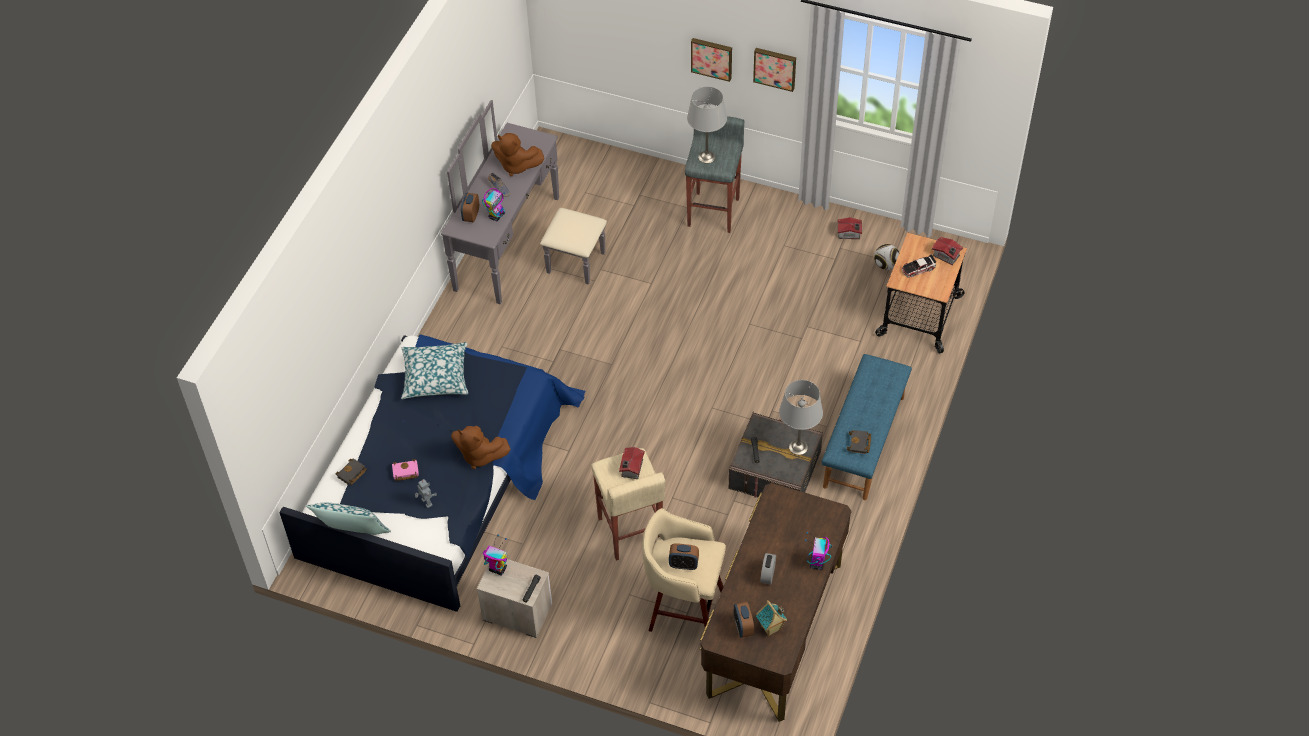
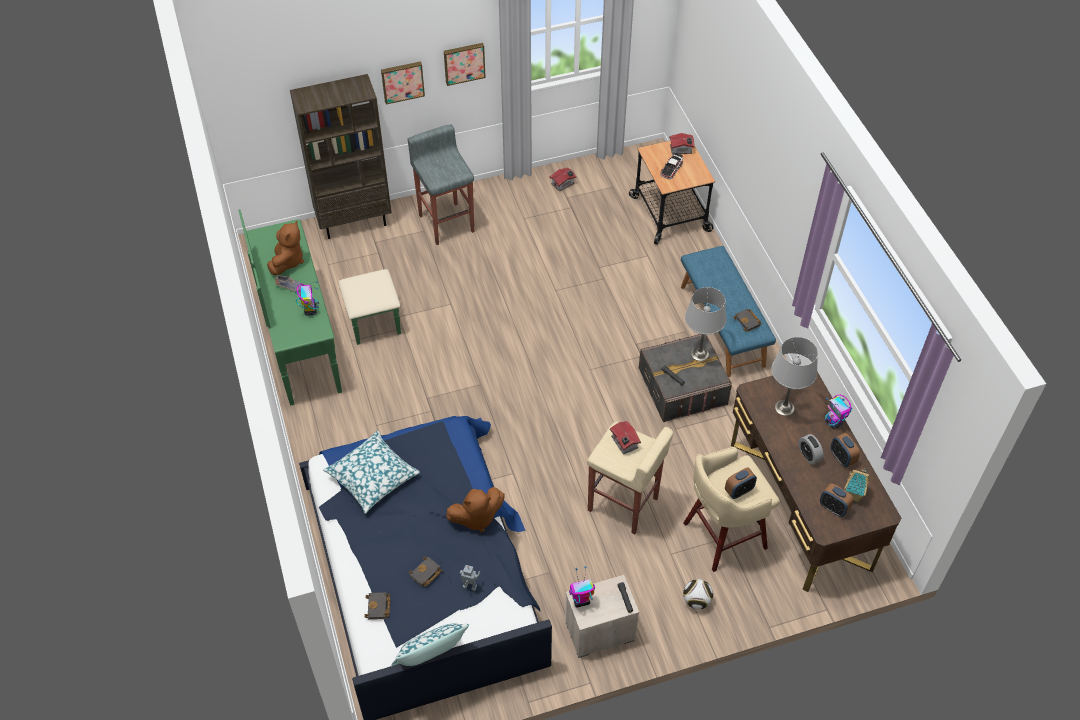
camera: 40 degrees left, 0 degrees up
pink book [392,459,419,481] -> black book [408,557,442,587]
grey dresser [441,100,607,304] -> green dresser [238,209,401,406]
alarm clock [461,193,479,222] -> alarm clock moved to [831,433,860,467]
brown plush toy [491,133,545,176] -> brown plush toy turned 60 degrees counterclockwise [267,221,304,275]
grey table lamp [687,86,727,163] -> grey table lamp moved to [771,337,818,416]
football [874,244,899,270] -> football moved to [683,579,713,609]
none -> brown bookcase [290,74,392,239]

